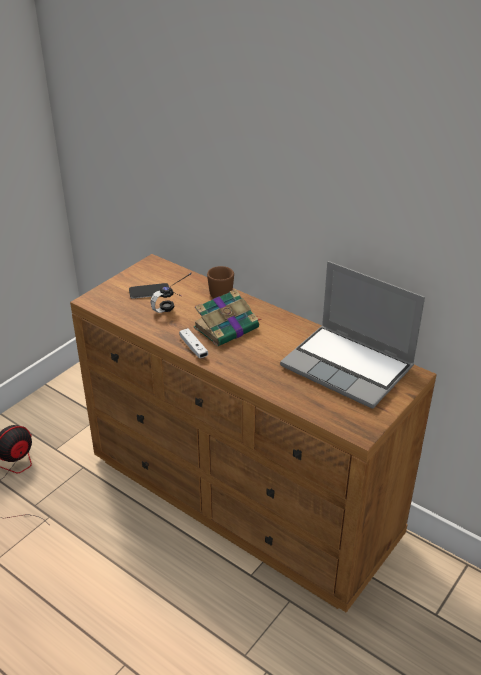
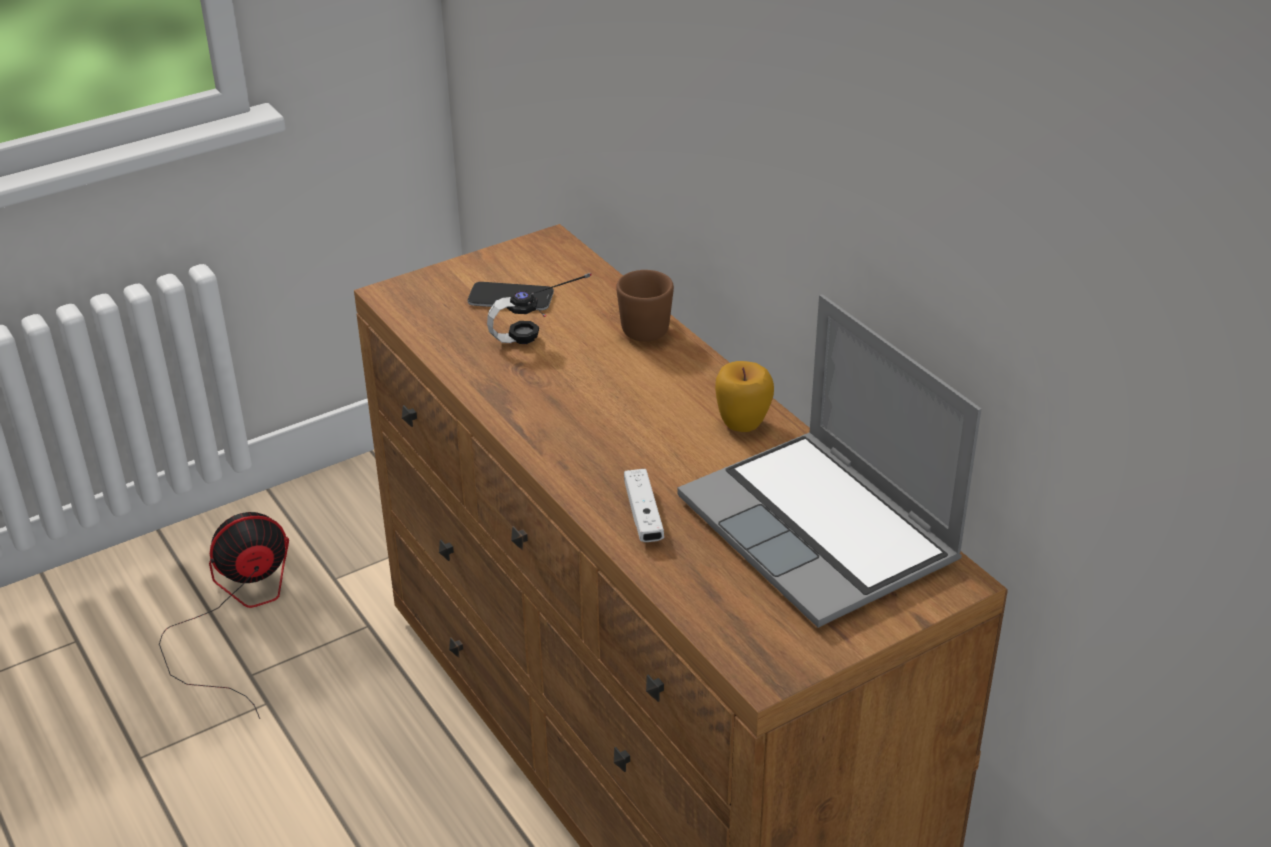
camera: 20 degrees right, 0 degrees up
white game controller [179,328,208,358] -> white game controller moved to [624,469,664,542]
book [193,289,261,347] -> none
none -> apple [715,361,774,432]

